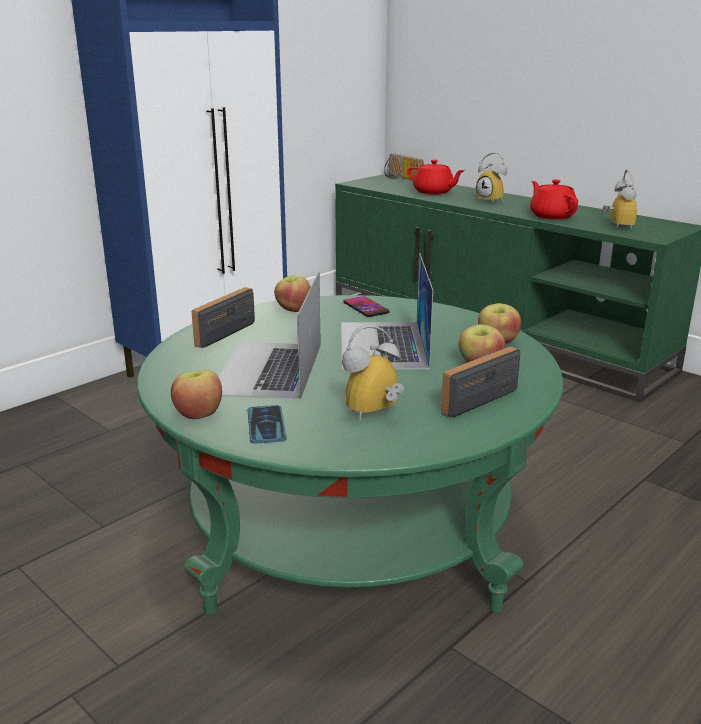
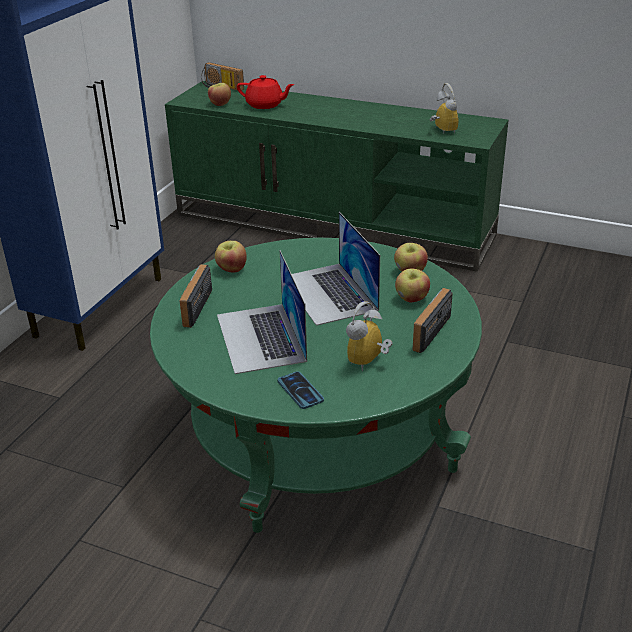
camera: 20 degrees left, 10 degrees up
apple [171,369,222,419] -> apple moved to [208,83,231,106]
phone [343,296,389,317] -> none
alarm clock [476,152,507,203] -> none
red teapot [530,180,578,220] -> none

